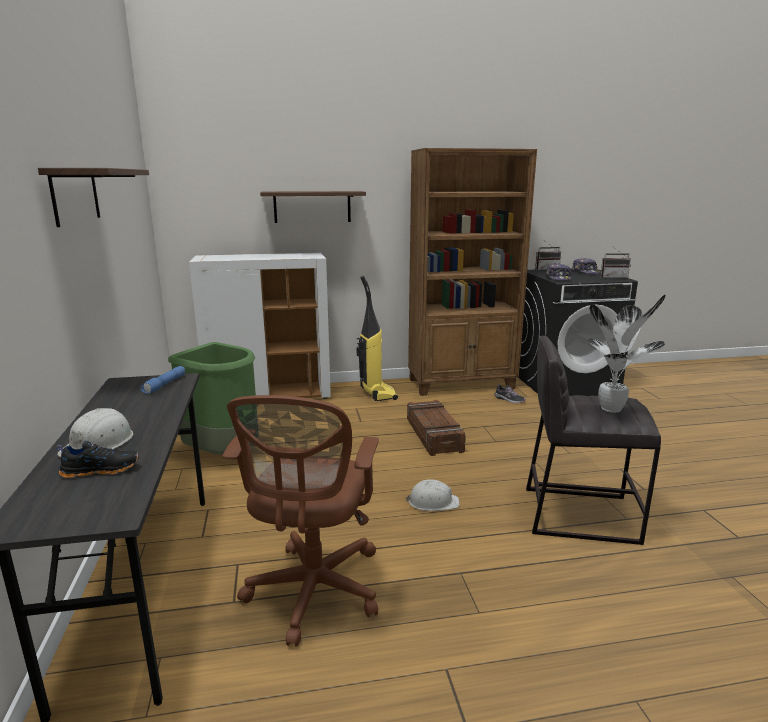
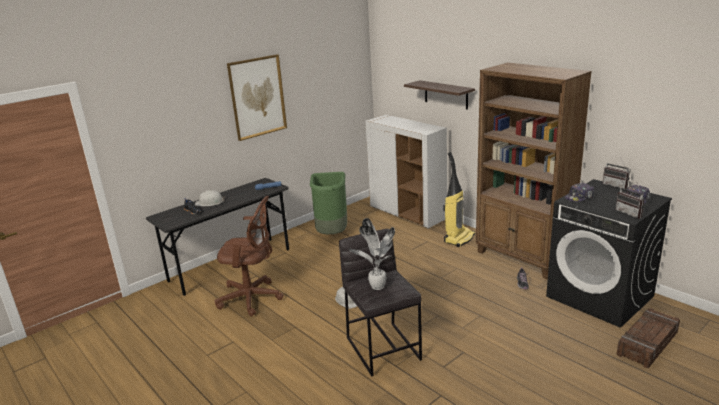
camera: 60 degrees right, 5 degrees up
shelf [38,168,149,227] -> picture [227,54,287,141]
brown office chair [223,395,379,647] -> brown office chair turned 150 degrees counterclockwise [214,196,284,316]
crate [407,400,466,456] -> crate moved to [616,308,680,368]

